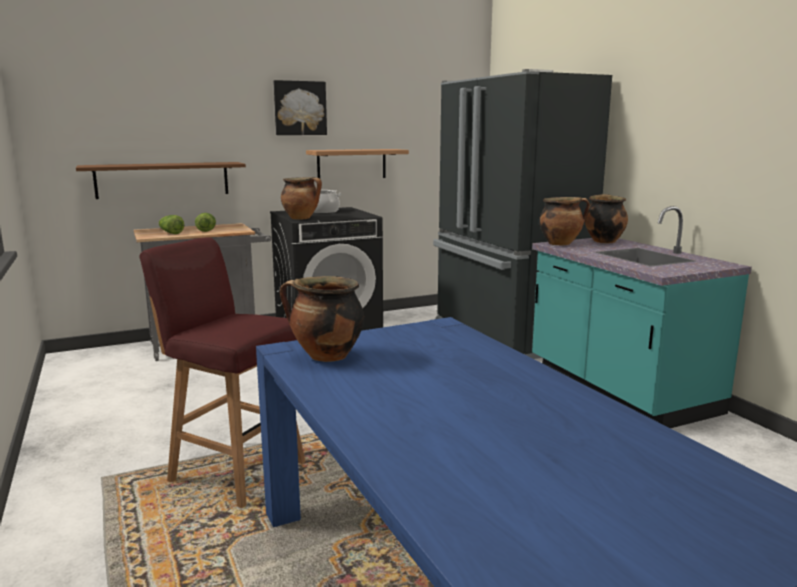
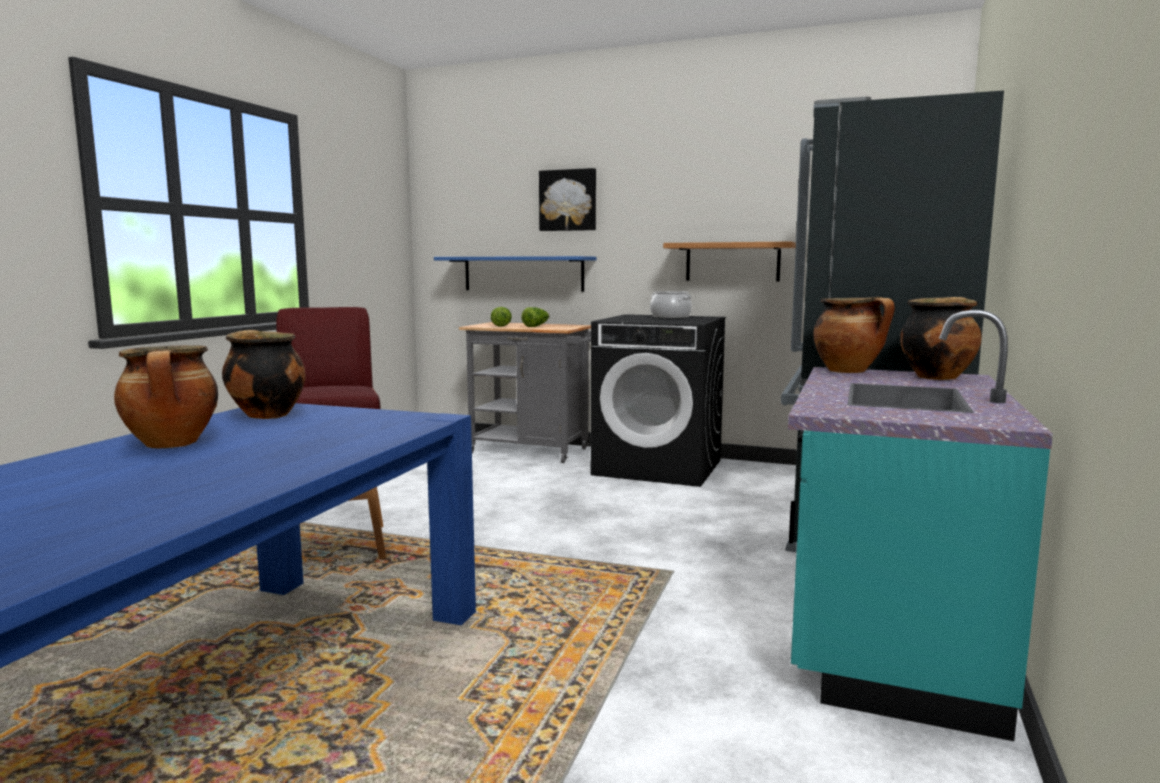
camera: 45 degrees right, 5 degrees down
brown shelf [76,162,246,199] -> blue shelf [434,256,596,292]
picture [273,80,327,135] -> picture moved to [539,168,596,231]
cooking pot [281,177,322,219] -> cooking pot moved to [114,345,218,448]

